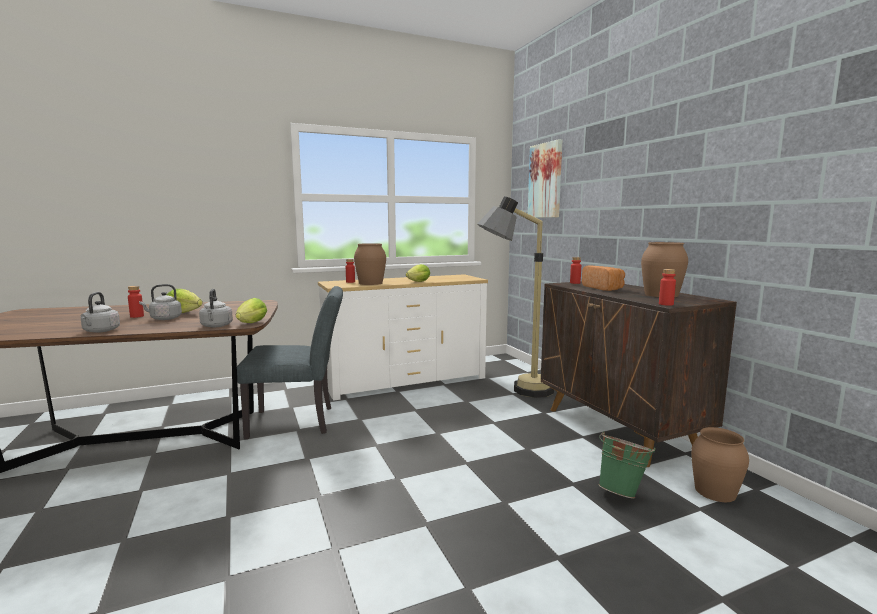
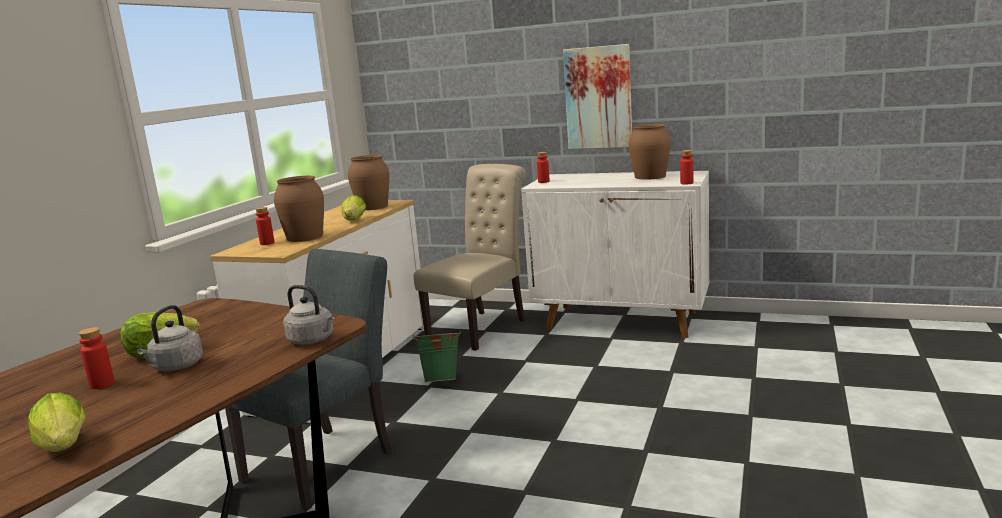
camera: 45 degrees left, 5 degrees up
grey kettle [81,292,120,333] -> none
lettuce [236,298,267,323] -> lettuce moved to [28,393,86,452]
floor lamp [477,196,554,398] -> beige chair [414,164,526,351]
picture [528,139,562,218] -> picture moved to [563,44,632,149]
brown cabinet [541,281,737,467] -> white cabinet [521,171,709,338]
bread [582,265,625,291] -> none
green bucket [598,431,656,498] -> green bucket moved to [413,330,461,382]
brown vase [691,427,749,502] -> brown vase moved to [348,155,389,210]

